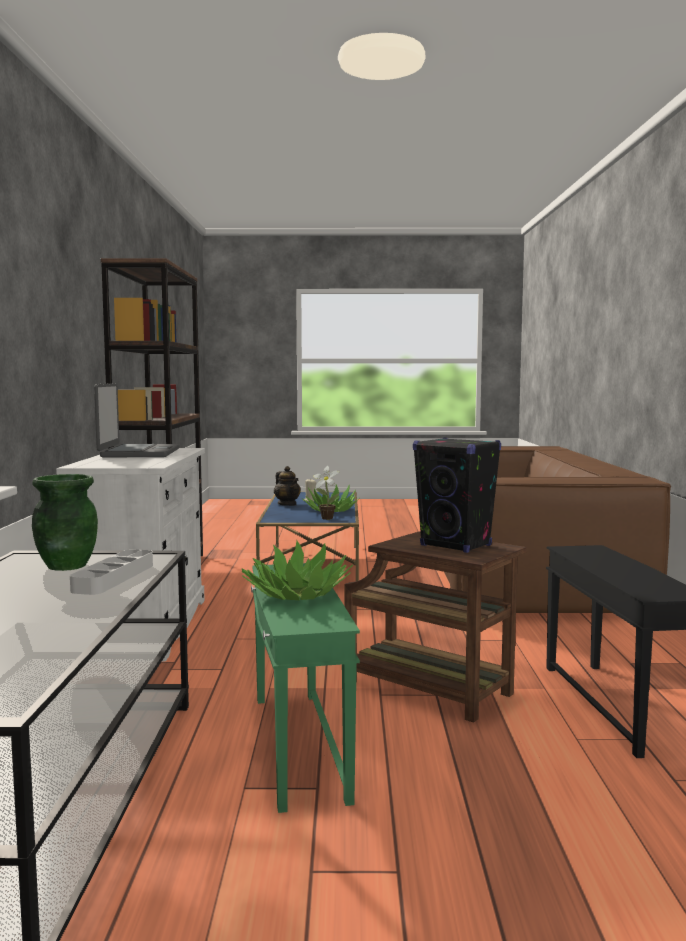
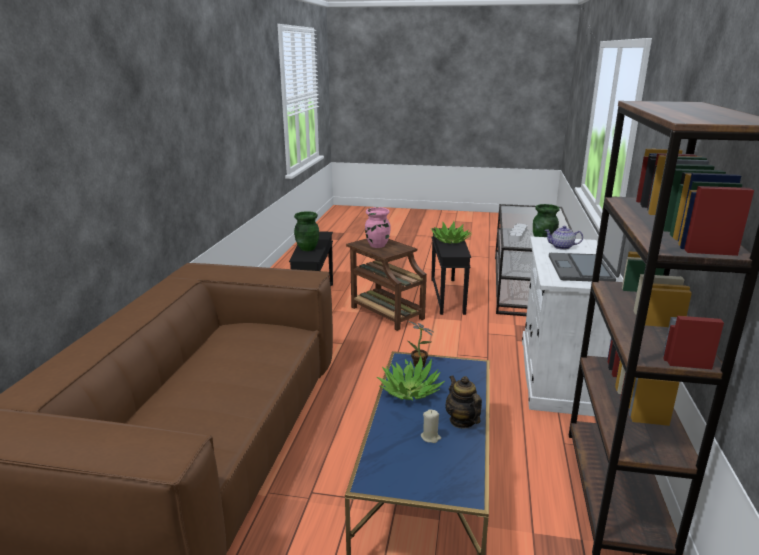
camera: 170 degrees left, 15 degrees up
green side table [251,563,360,813] -> black side table [431,228,471,315]
black speaker [413,438,501,553] -> pink vase [365,207,391,248]
none -> green vase [294,211,319,251]
none -> teapot [544,226,583,250]

